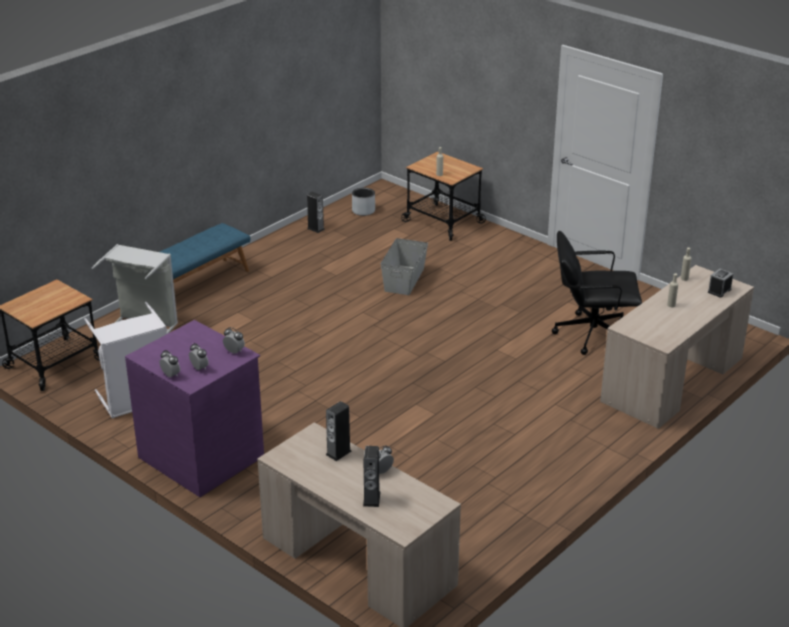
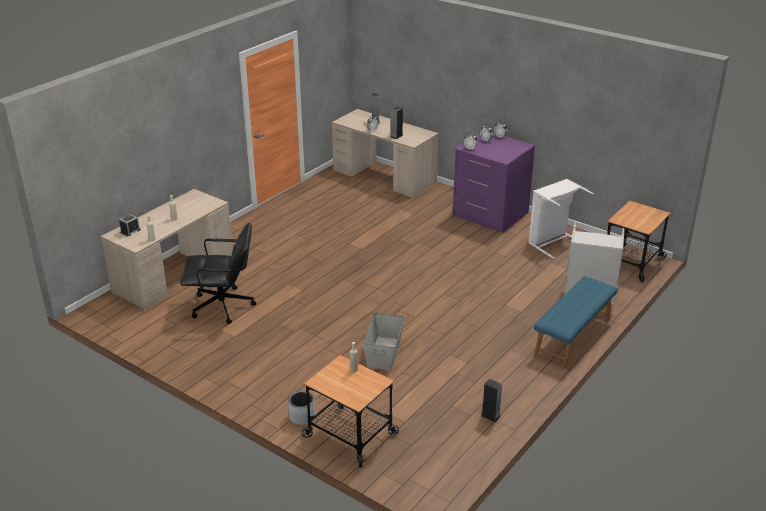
camera: 175 degrees right, 0 degrees up
grey planter [352,188,375,216] -> grey planter moved to [288,390,316,425]

